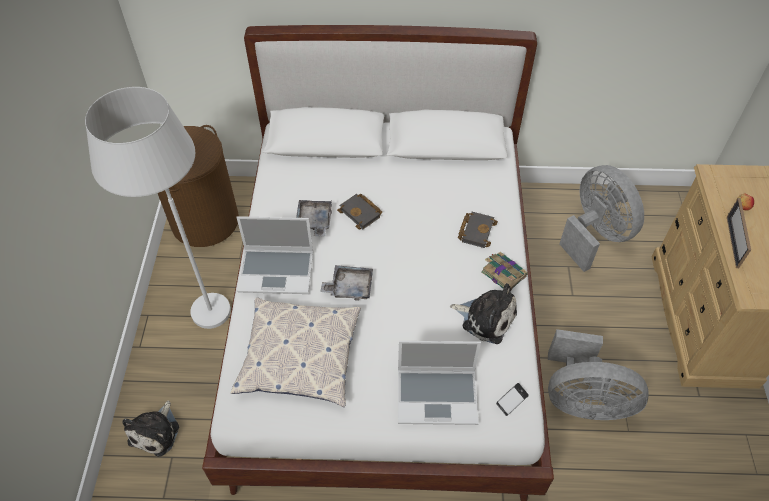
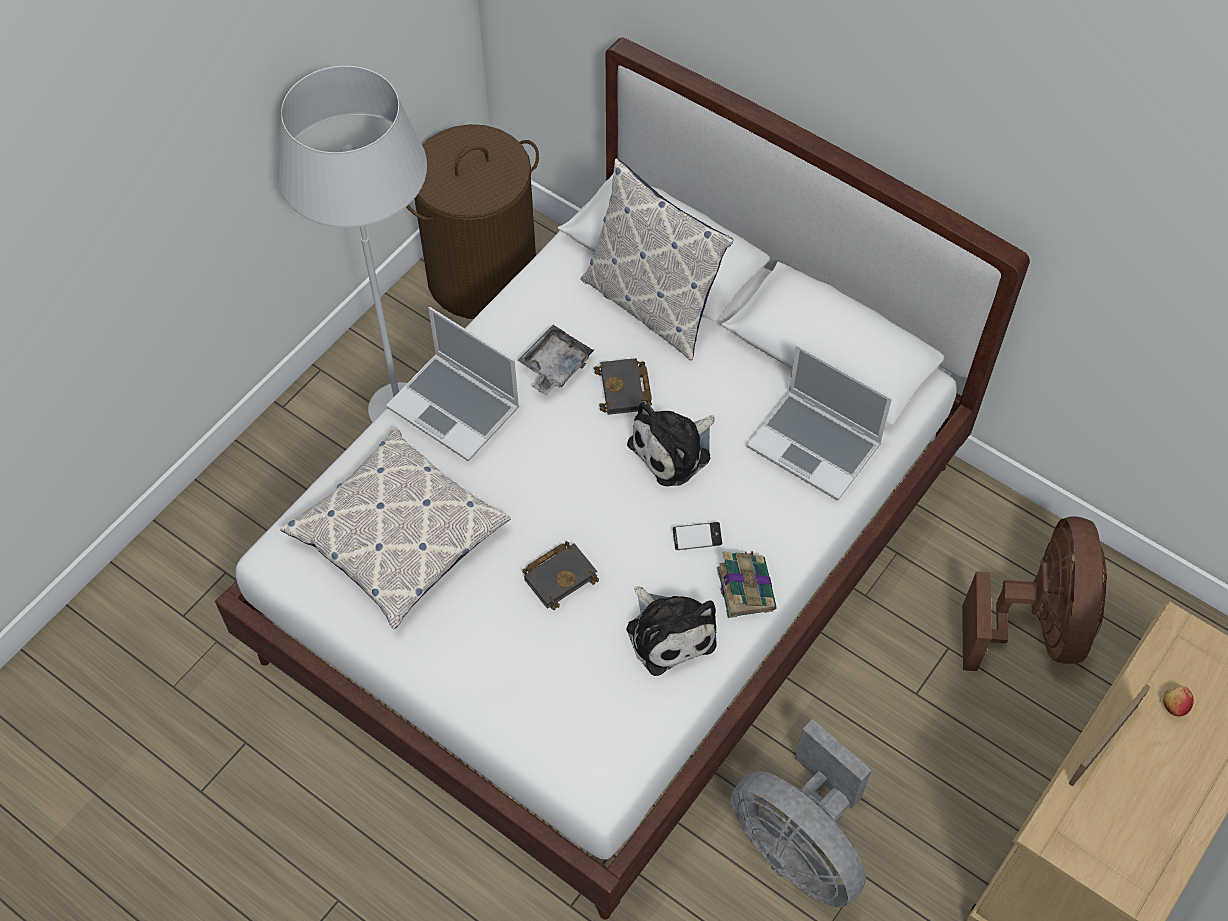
camera: 35 degrees right, 5 degrees up
plush toy [123,400,179,457] -> plush toy moved to [627,402,715,486]
grey tray [320,265,373,301] -> none
laptop [398,341,481,425] -> laptop moved to [746,345,892,501]
black book [458,212,498,248] -> black book moved to [522,541,599,610]
phone [496,383,529,416] -> phone moved to [673,522,722,550]
grey fan [559,165,644,272] -> brown fan [962,516,1107,671]
none -> pillow [581,158,733,361]

